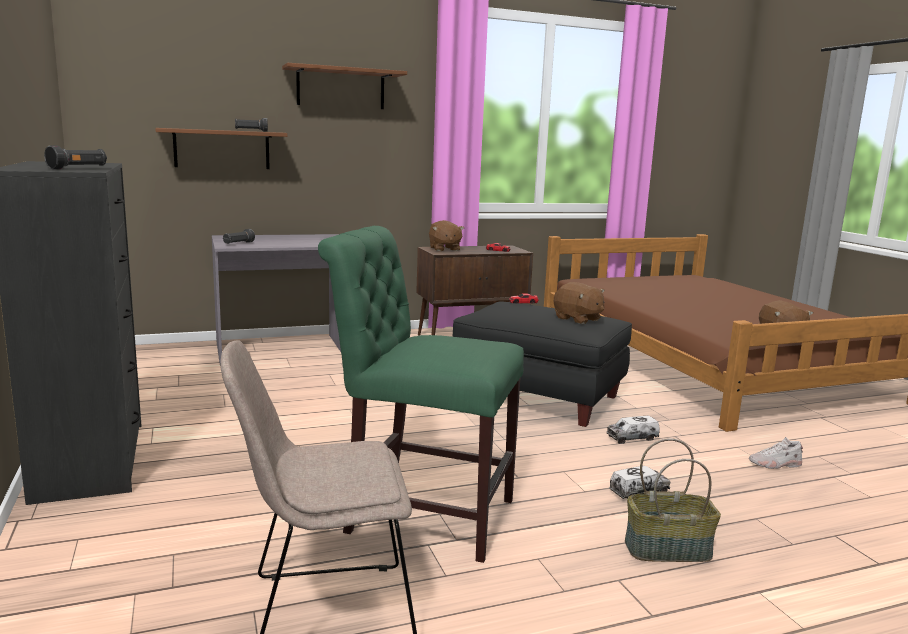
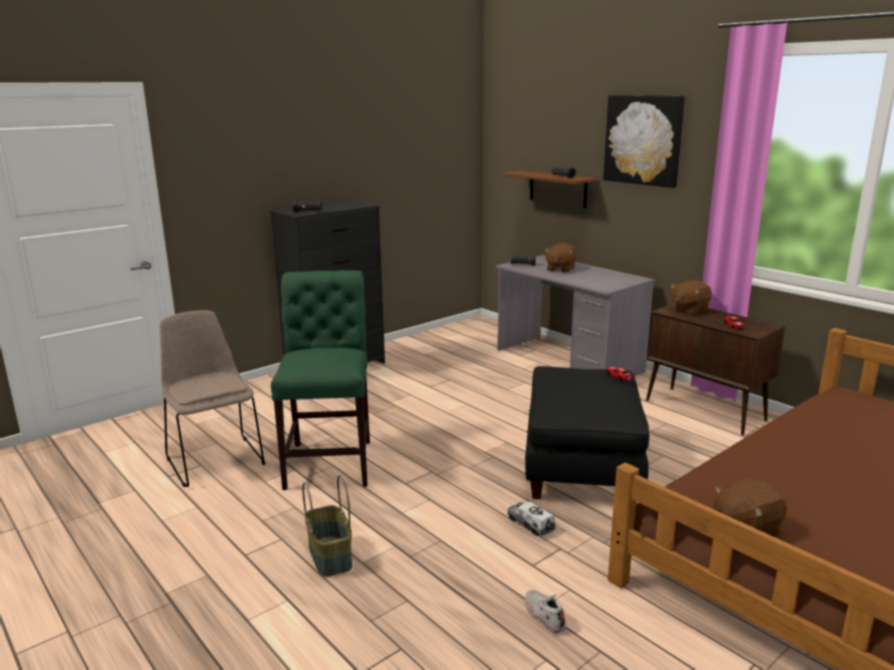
camera: 70 degrees right, 5 degrees up
shelf [282,63,407,109] -> picture [603,95,685,188]
brown plush toy [554,282,605,324] -> brown plush toy moved to [545,243,577,272]
toy truck [609,466,670,499] -> none

